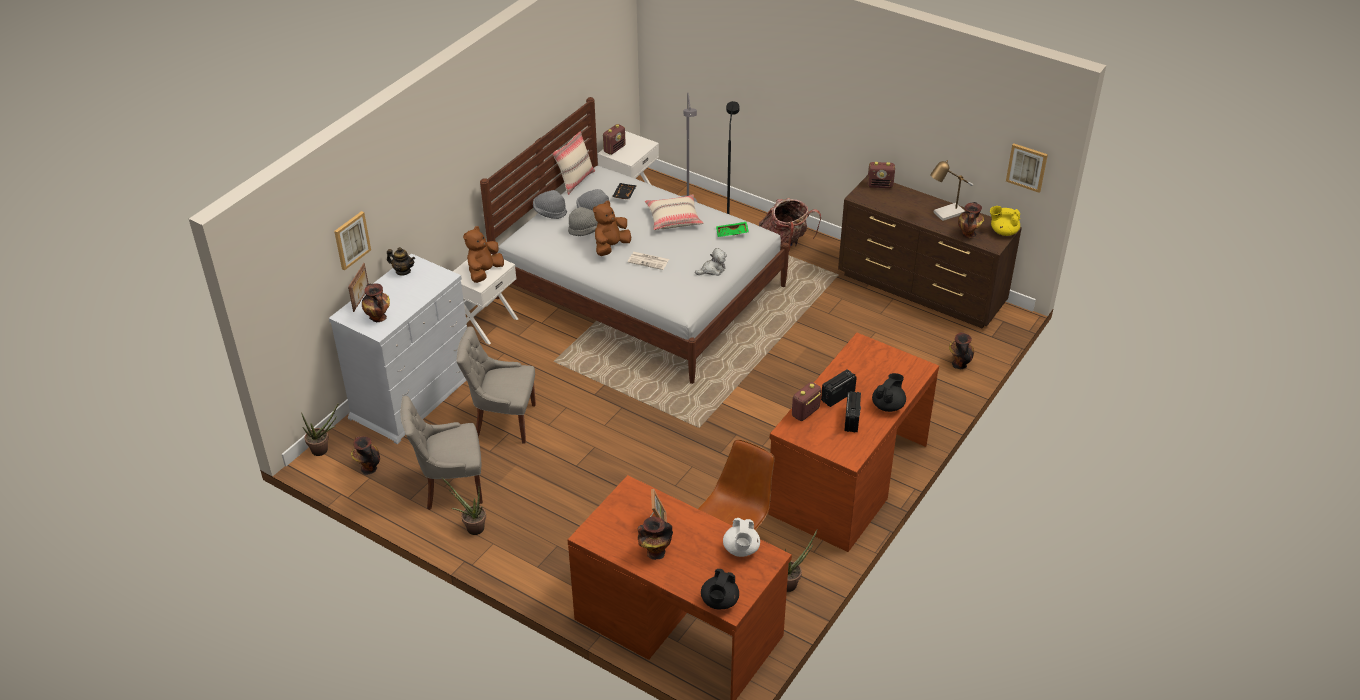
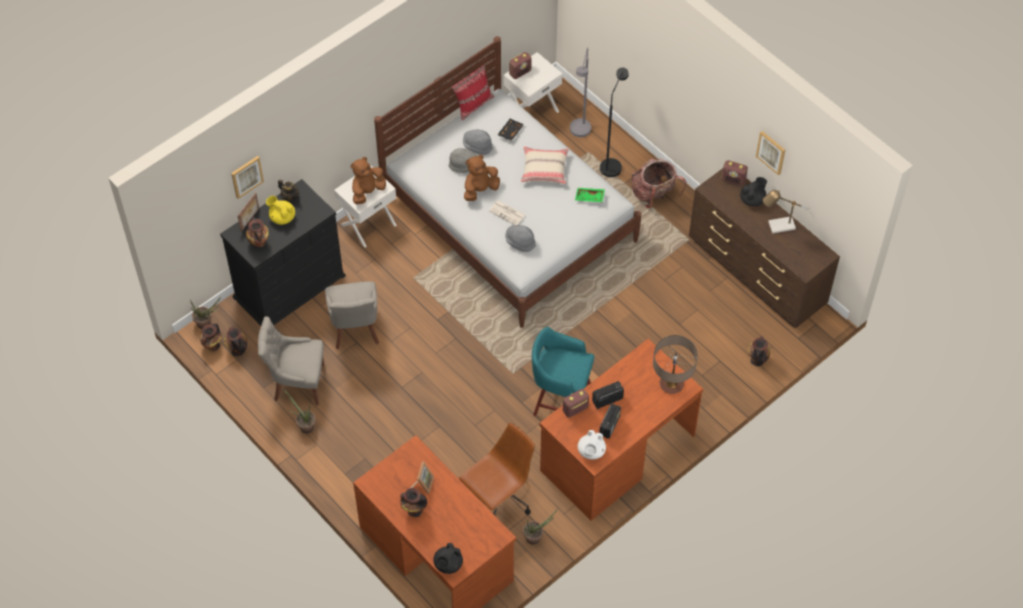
camera: 15 degrees right, 15 degrees up
white dresser [329,253,467,444] -> black dresser [220,179,346,326]
grey chair [456,326,536,444] -> grey chair turned 120 degrees counterclockwise [325,281,379,349]
grey hat [533,190,567,219] -> grey hat moved to [505,225,536,252]
beige pillow [552,131,595,195] -> red pillow [452,64,494,121]
plush toy [695,248,727,276] -> none
white teapot [723,518,760,557] -> white teapot moved to [578,430,606,460]
black teapot [872,373,906,412] -> black teapot moved to [740,177,767,206]
vase [958,202,984,239] -> vase moved to [200,323,222,351]
yellow teapot [990,206,1020,236] -> yellow teapot moved to [266,196,295,225]
picture [1006,143,1048,193] -> picture moved to [756,131,785,175]
none -> turquoise stool [532,327,594,416]
none -> table lamp [653,335,698,394]

